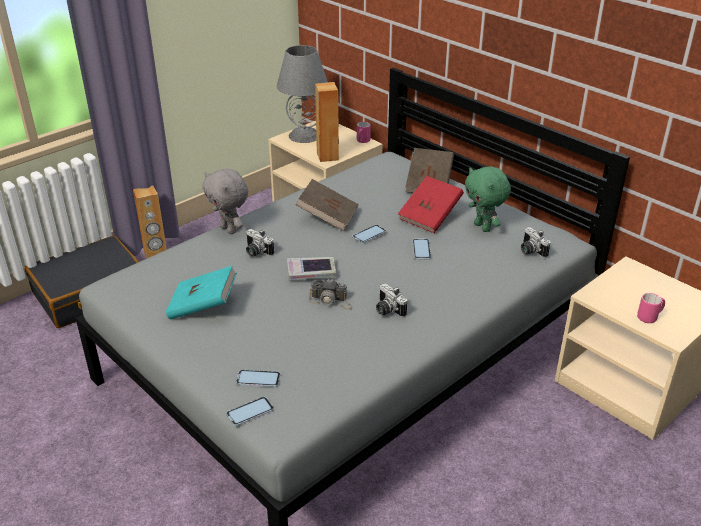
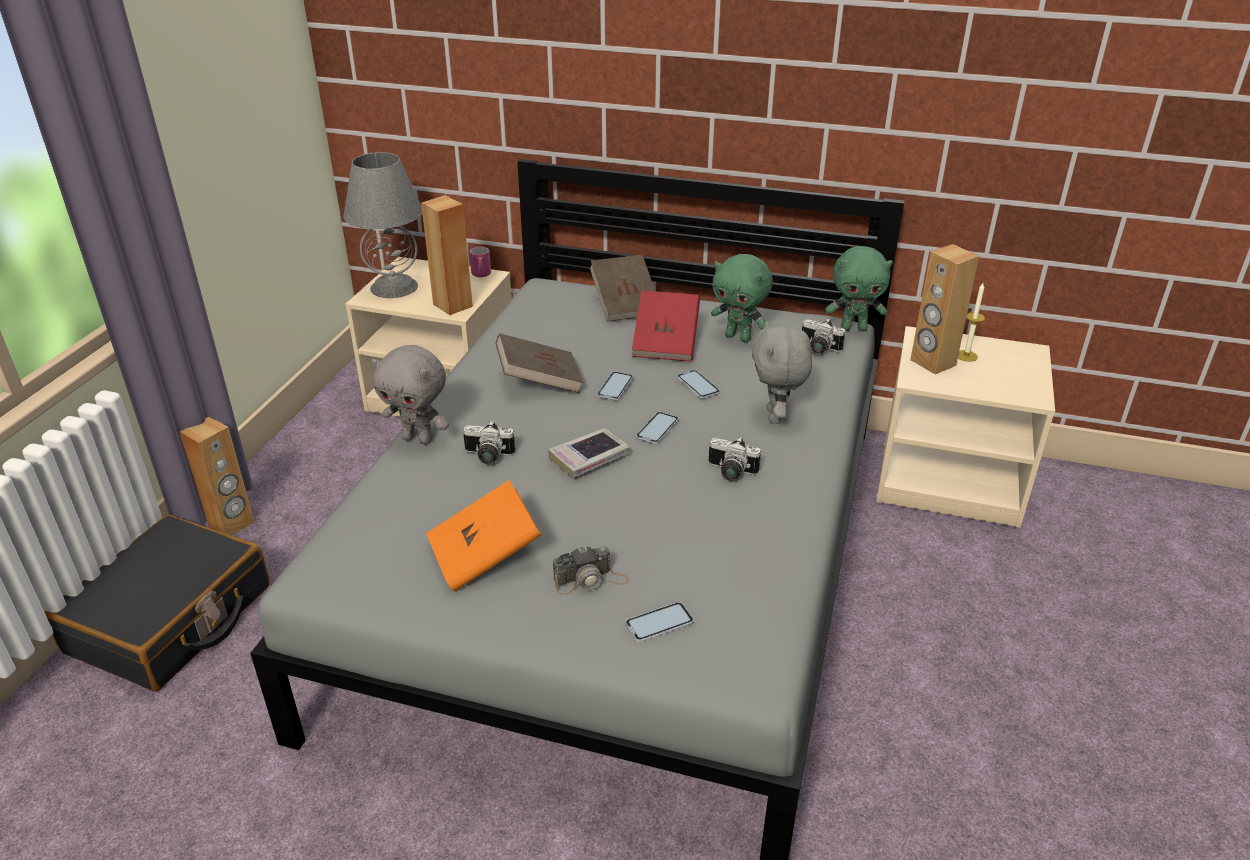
camera: 30 degrees left, 0 degrees up
turquoise book [166,266,237,320] -> orange book [426,480,541,592]
phone [226,397,274,426] -> phone moved to [636,412,679,444]
camera [309,279,352,310] -> camera moved to [553,545,629,595]
pink mug [637,293,665,323] -> none
none -> grey plush toy [752,321,812,424]
none -> green plush toy [825,246,893,331]
none -> brown speaker [910,244,979,374]
none -> candle [958,283,985,362]

